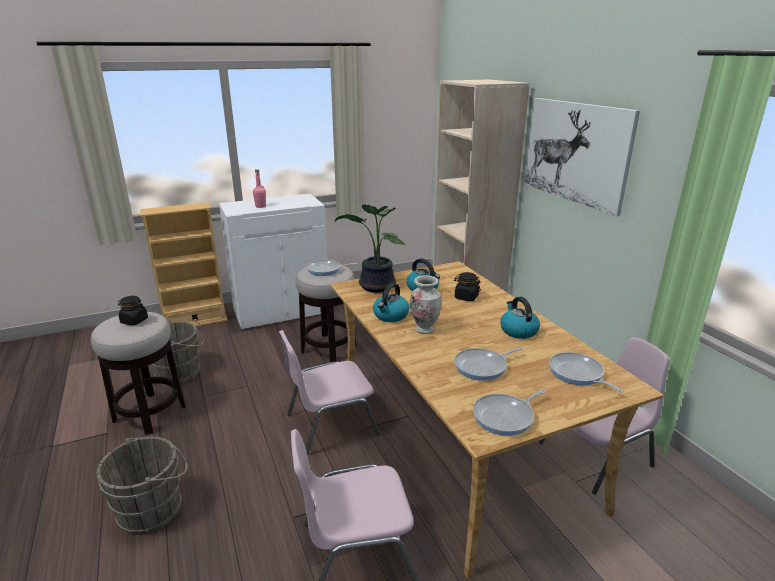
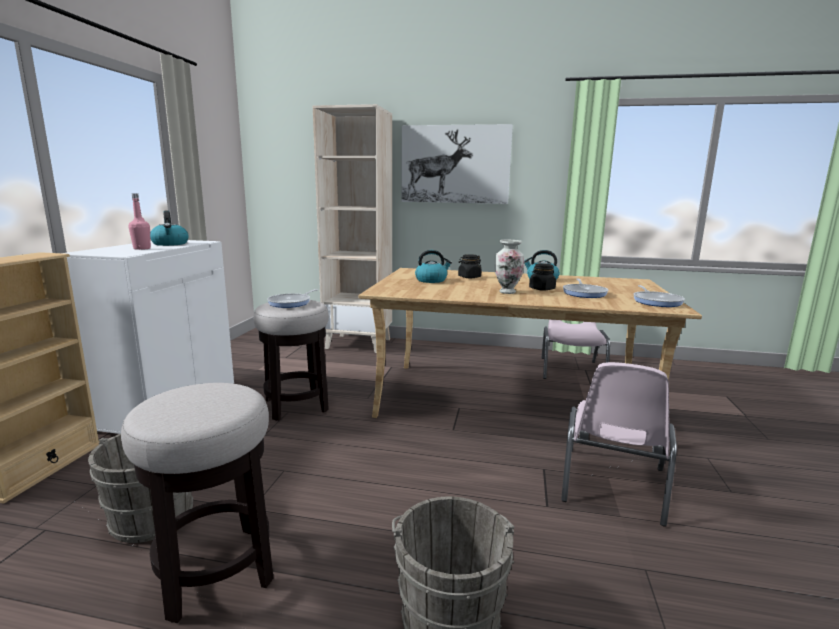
camera: 55 degrees left, 10 degrees down
black jar [118,296,148,325] -> black jar moved to [529,263,556,291]
pink chair [279,330,380,455] -> none
potted plant [335,204,405,293] -> none
kettle [373,283,409,322] -> kettle moved to [150,210,189,246]
frying pan [549,352,623,392] -> none

